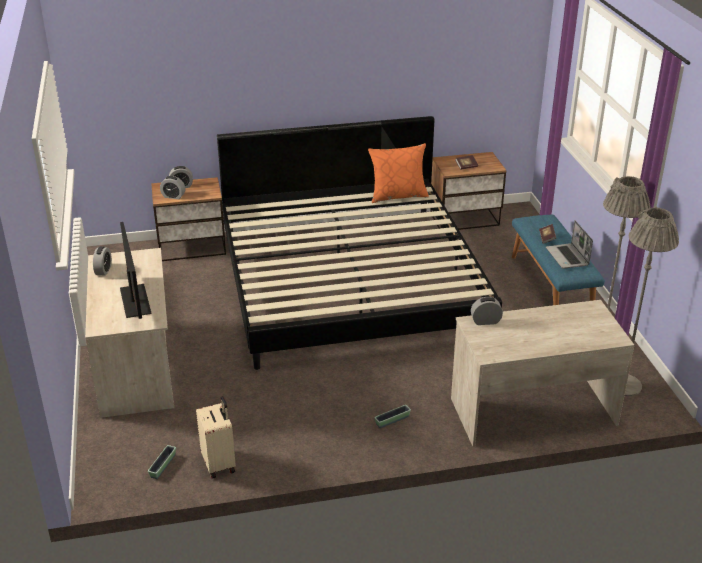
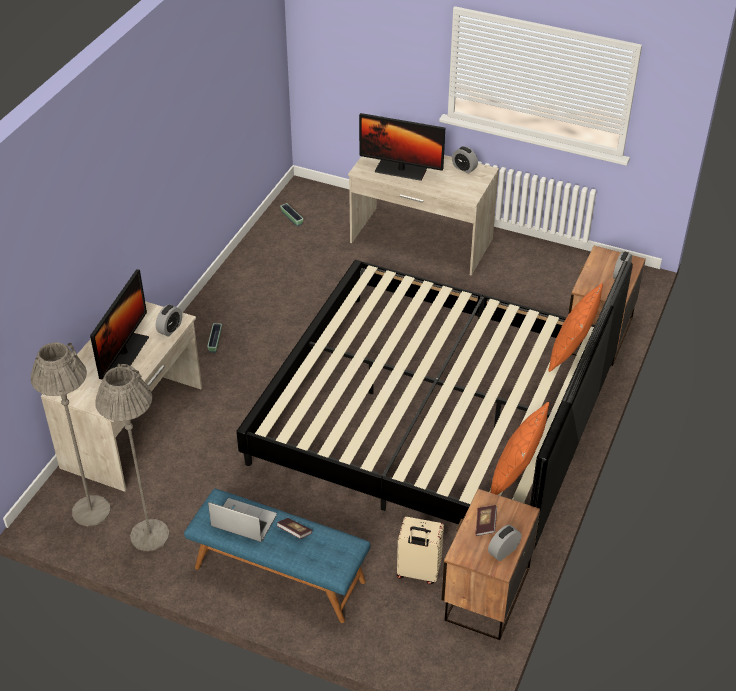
camera: 125 degrees right, 10 degrees up
alarm clock [160,176,185,199] -> alarm clock moved to [488,525,521,561]
beige suitcase [196,396,236,479] -> beige suitcase moved to [397,517,444,584]
none -> monitor [90,269,149,380]
none -> orange pillow [548,283,603,372]

